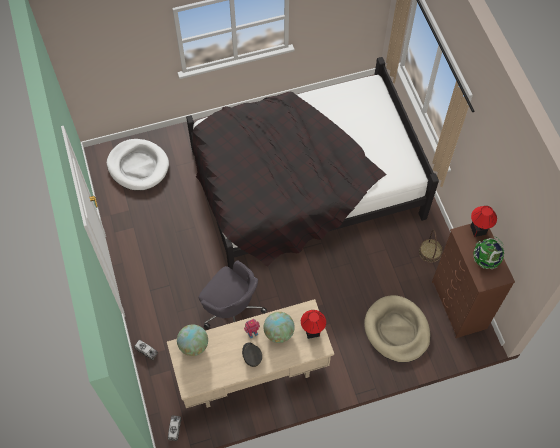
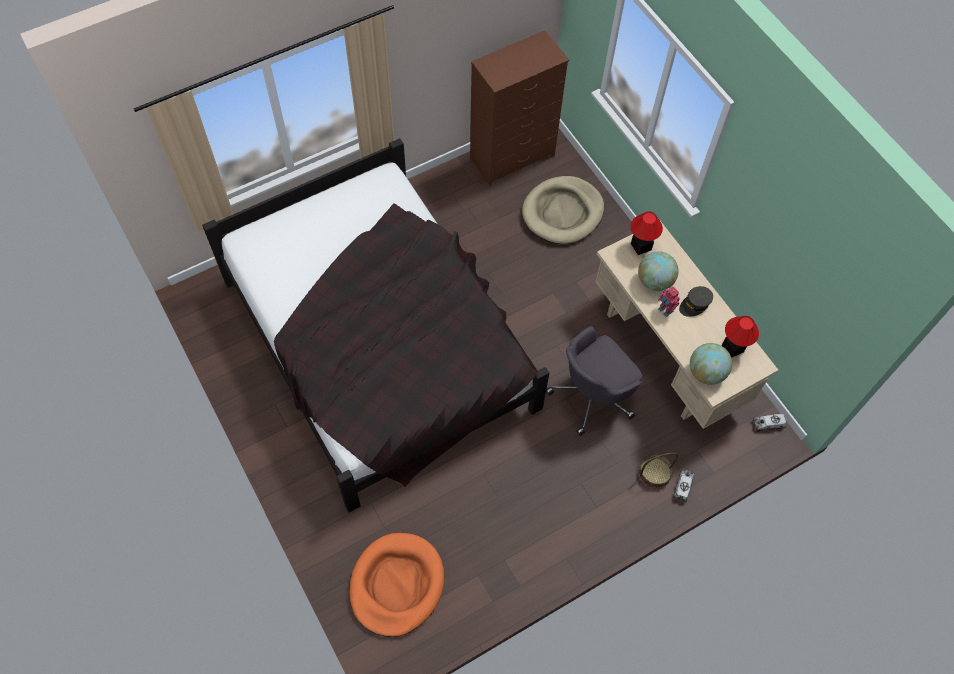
camera: 105 degrees left, 0 degrees up
white dog bed [107,139,169,191] -> orange dog bed [349,533,444,637]
grey office chair [199,260,267,329] -> grey office chair turned 150 degrees counterclockwise [546,326,642,436]
basket [419,230,443,263] -> basket moved to [639,452,678,489]
table lamp [470,206,497,237] -> table lamp moved to [722,316,759,358]
globe [474,236,504,269] -> none

